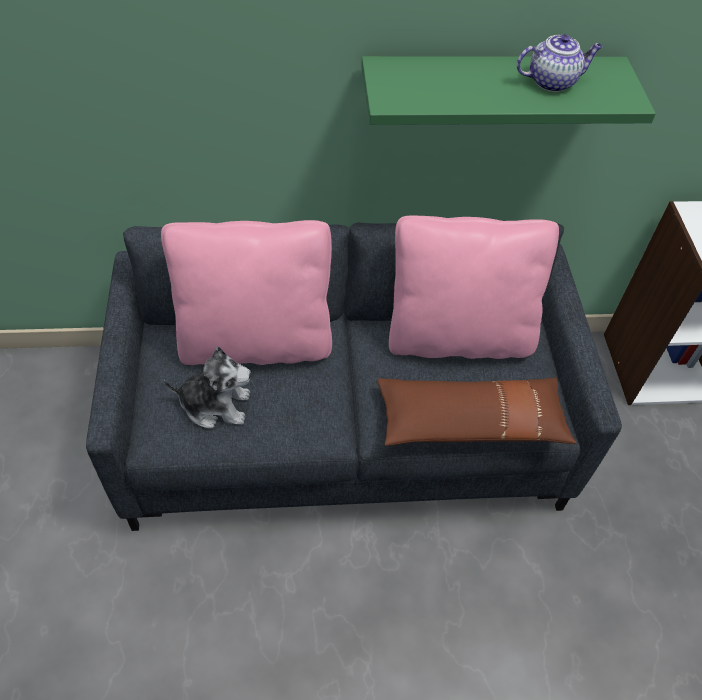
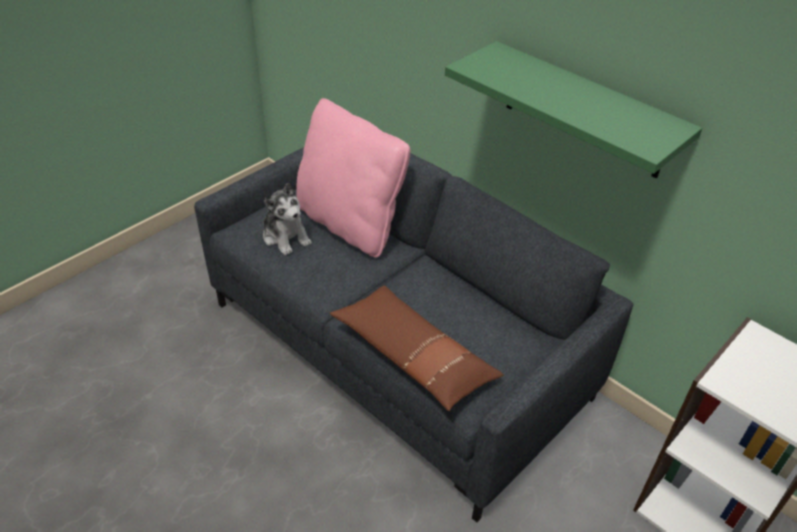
camera: 50 degrees right, 10 degrees down
pink pillow [389,215,559,359] -> none
teapot [516,34,603,92] -> none

